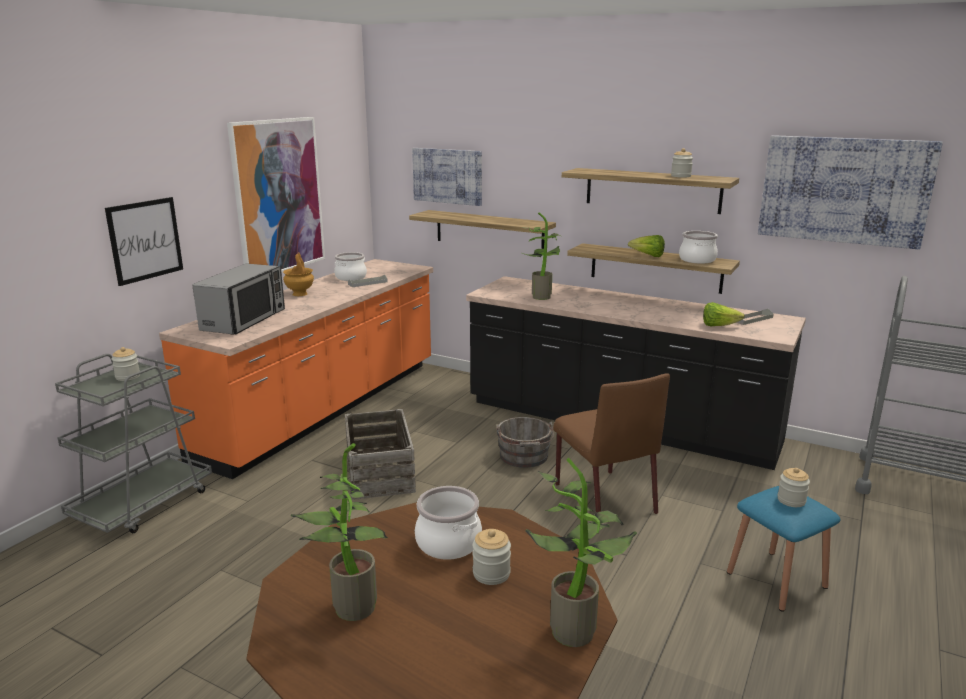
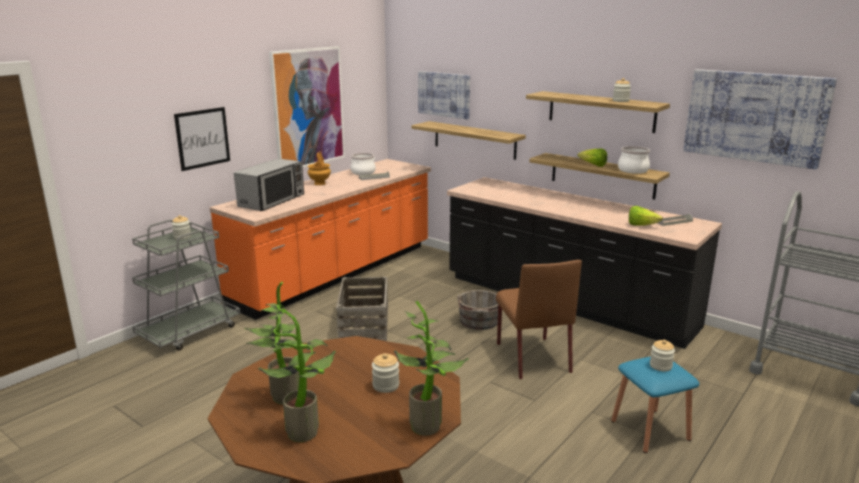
camera: 10 degrees right, 0 degrees up
cooking pot [415,486,482,560] -> none
potted plant [522,212,562,300] -> potted plant moved to [258,308,336,442]

